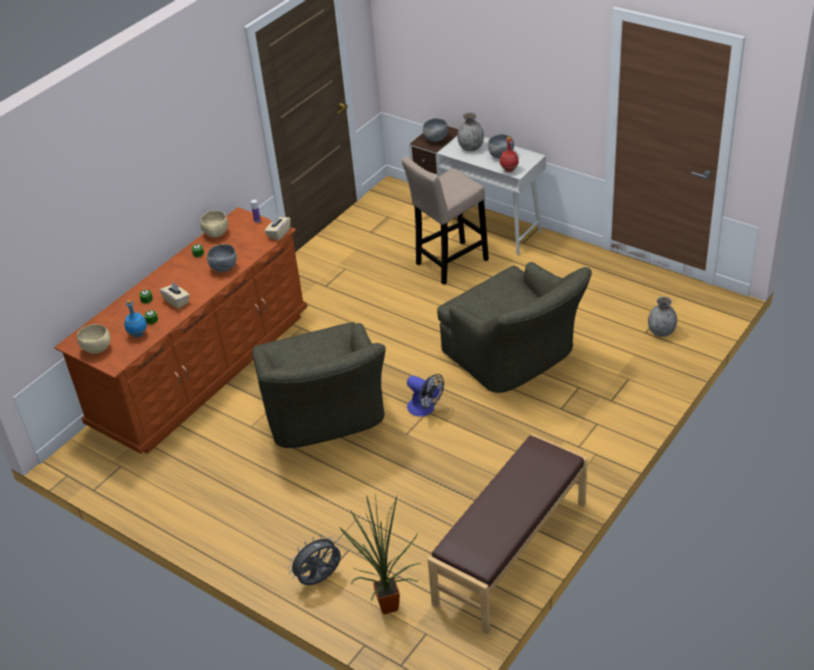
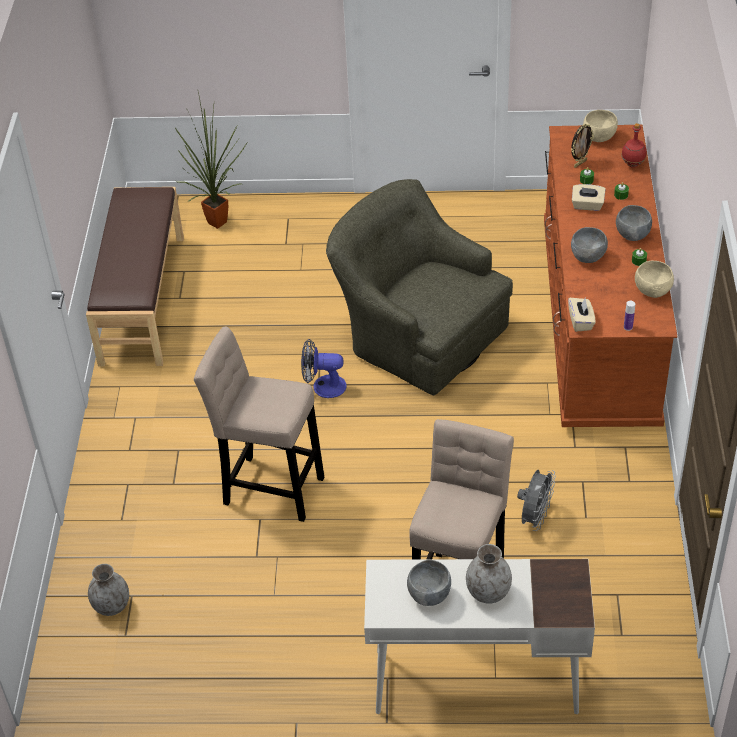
camera: 145 degrees right, 5 degrees up
blue bottle [124,299,147,338] -> picture frame [571,124,594,168]
grey fan [288,535,341,585] -> grey fan moved to [517,470,556,531]
grey bowl [423,118,448,142] -> grey bowl moved to [616,205,652,241]
green armchair [437,262,592,393] -> beige stool [194,327,324,522]
red bottle [500,137,519,172] -> red bottle moved to [621,123,647,168]

